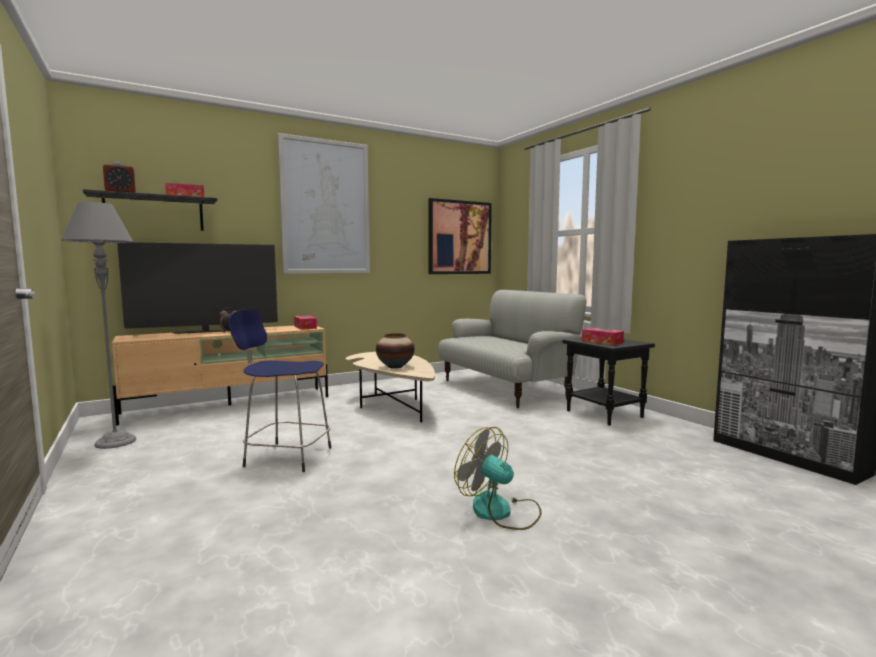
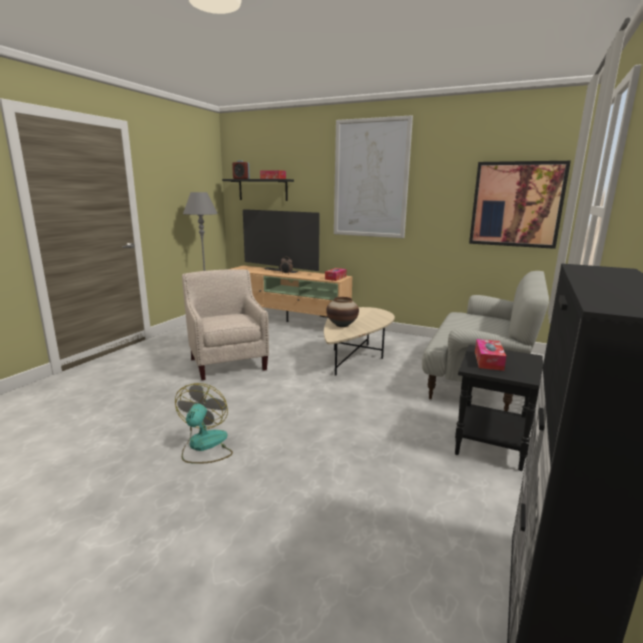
camera: 55 degrees right, 10 degrees up
blue stool [228,309,331,472] -> beige armchair [182,269,269,380]

